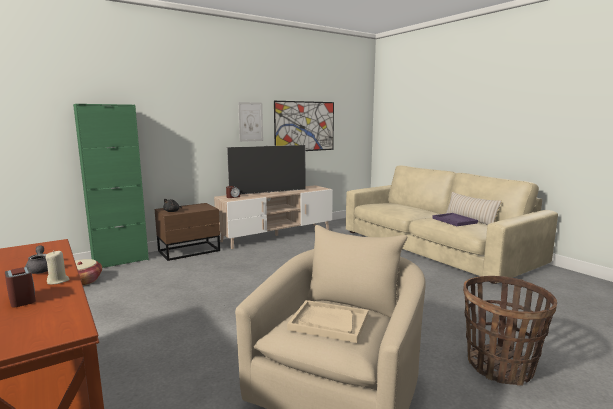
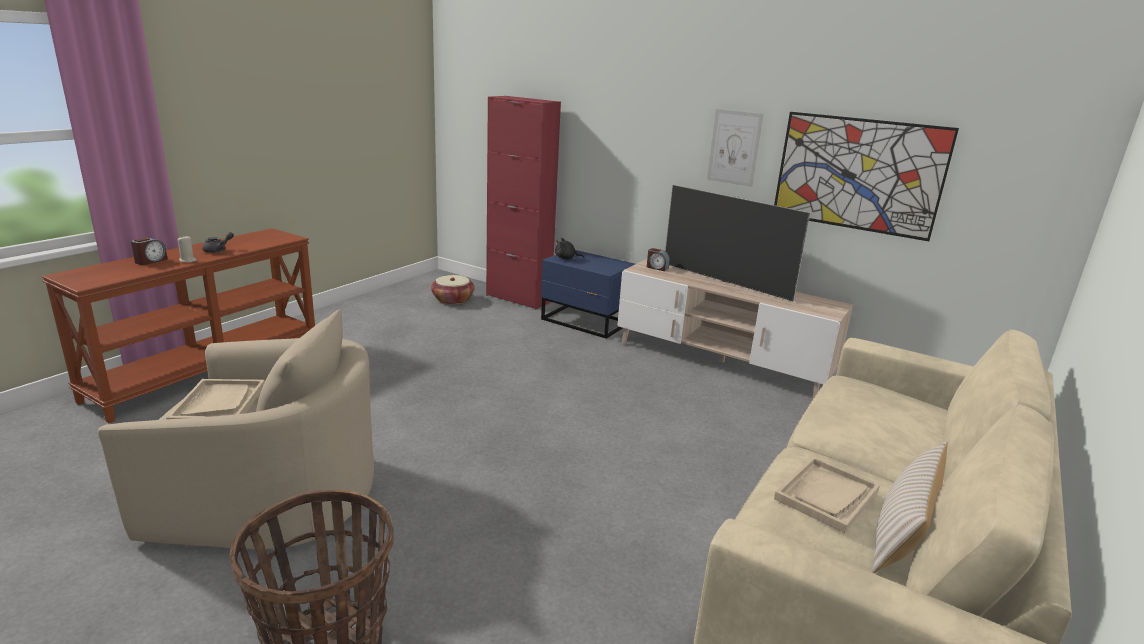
camera: 65 degrees right, 10 degrees up
green cabinet [73,104,149,268] -> red cabinet [486,96,561,310]
brown nightstand [155,203,220,261] -> blue nightstand [541,250,635,339]
purple tray [432,213,478,226] -> beige tray [774,456,880,533]

